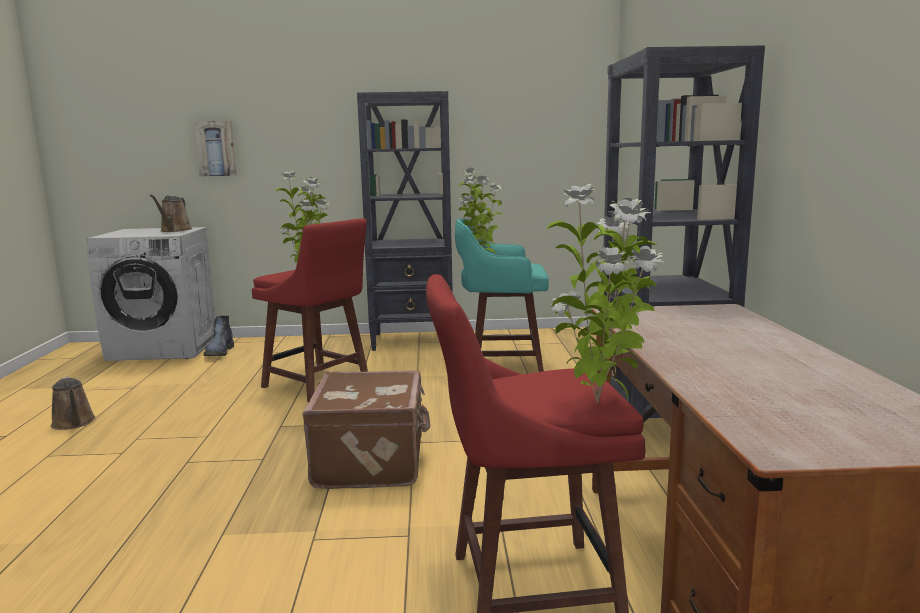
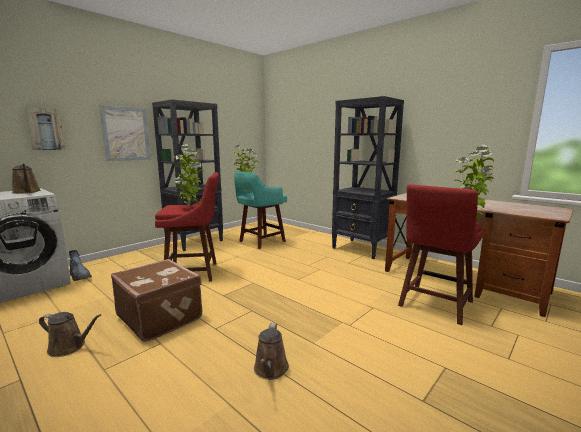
camera: 45 degrees left, 0 degrees up
brown suitcase [303,370,430,489] -> brown suitcase moved to [111,259,202,342]
none -> picture [99,105,151,161]
none -> brown watering can [254,323,289,380]

